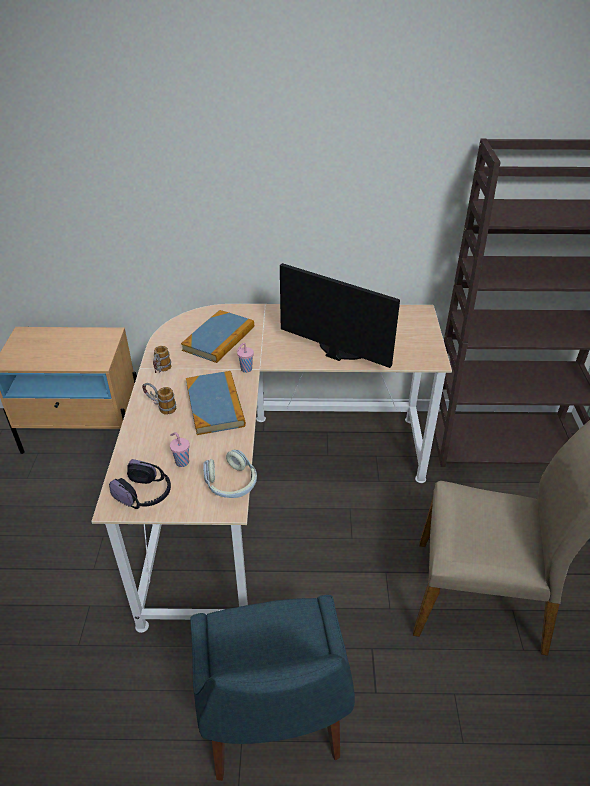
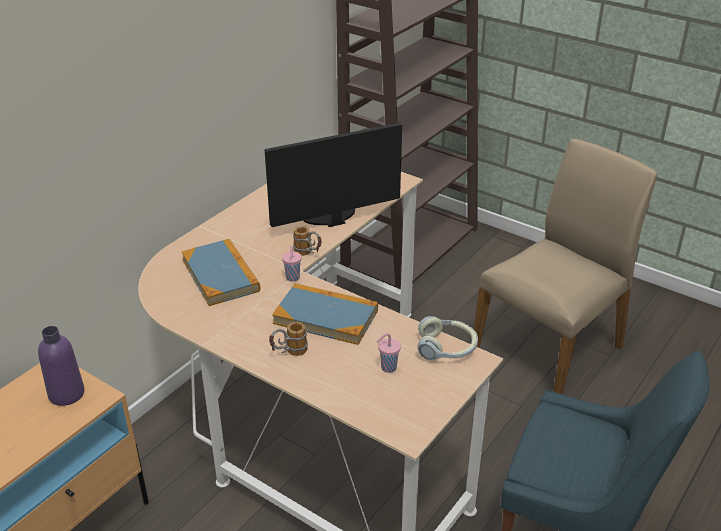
camera: 55 degrees left, 5 degrees down
headphones [109,459,171,509] -> none
mug [153,346,171,373] -> mug moved to [293,226,322,256]
none -> purple bottle [38,326,85,406]

